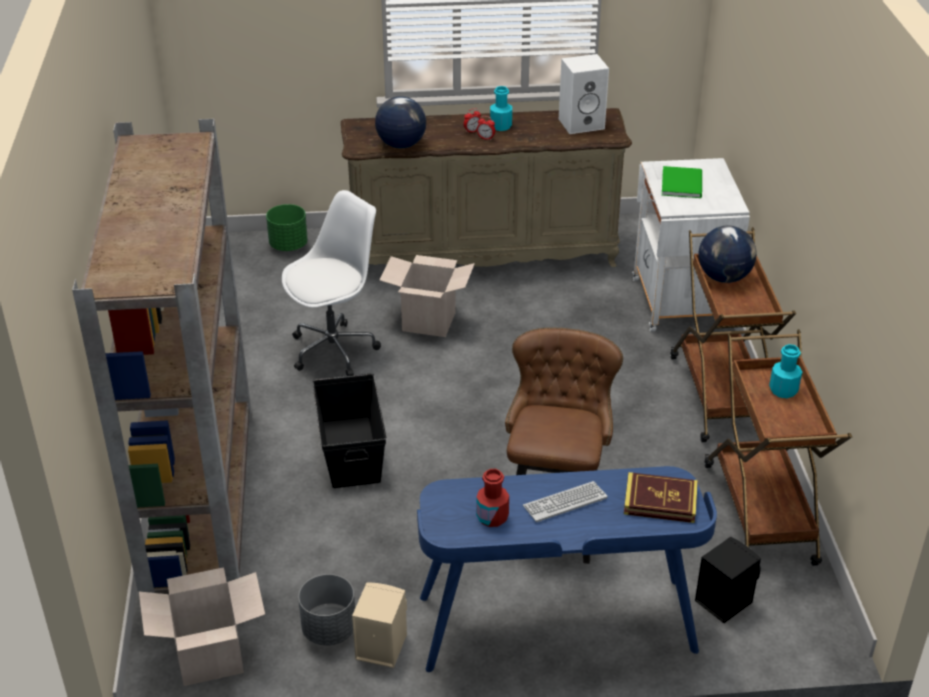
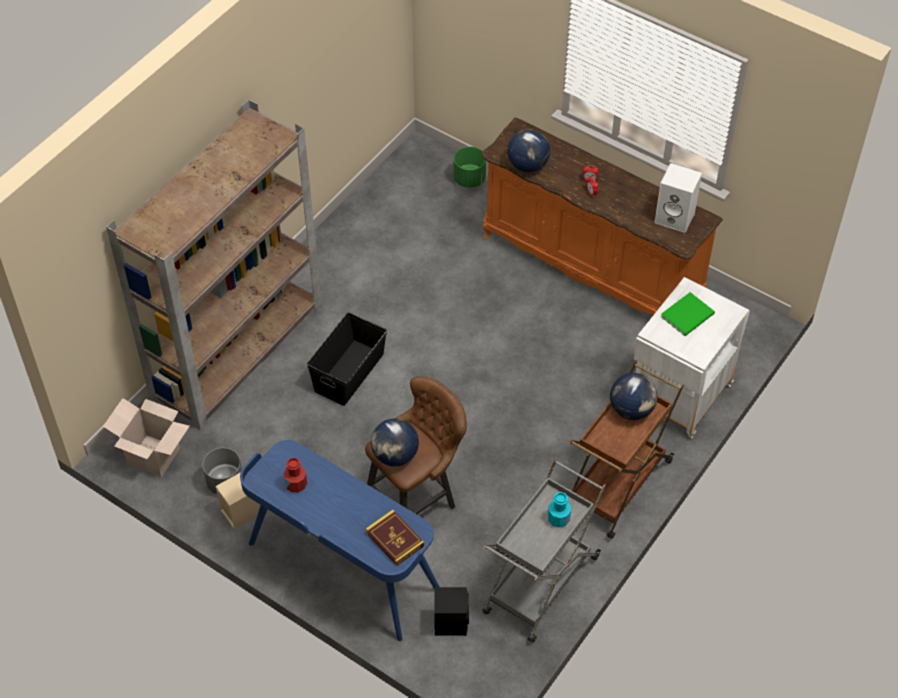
camera: 40 degrees right, 15 degrees up
white office chair [282,190,381,376] -> none
beige cabinet [341,108,632,267] -> orange cabinet [482,118,723,315]
cardboard box [379,255,475,337] -> none
turquoise bottle [490,86,512,131] -> none
keyboard [523,481,607,522] -> none
brown cart [704,329,852,566] -> grey cart [482,457,606,642]
none -> globe [371,418,419,466]

